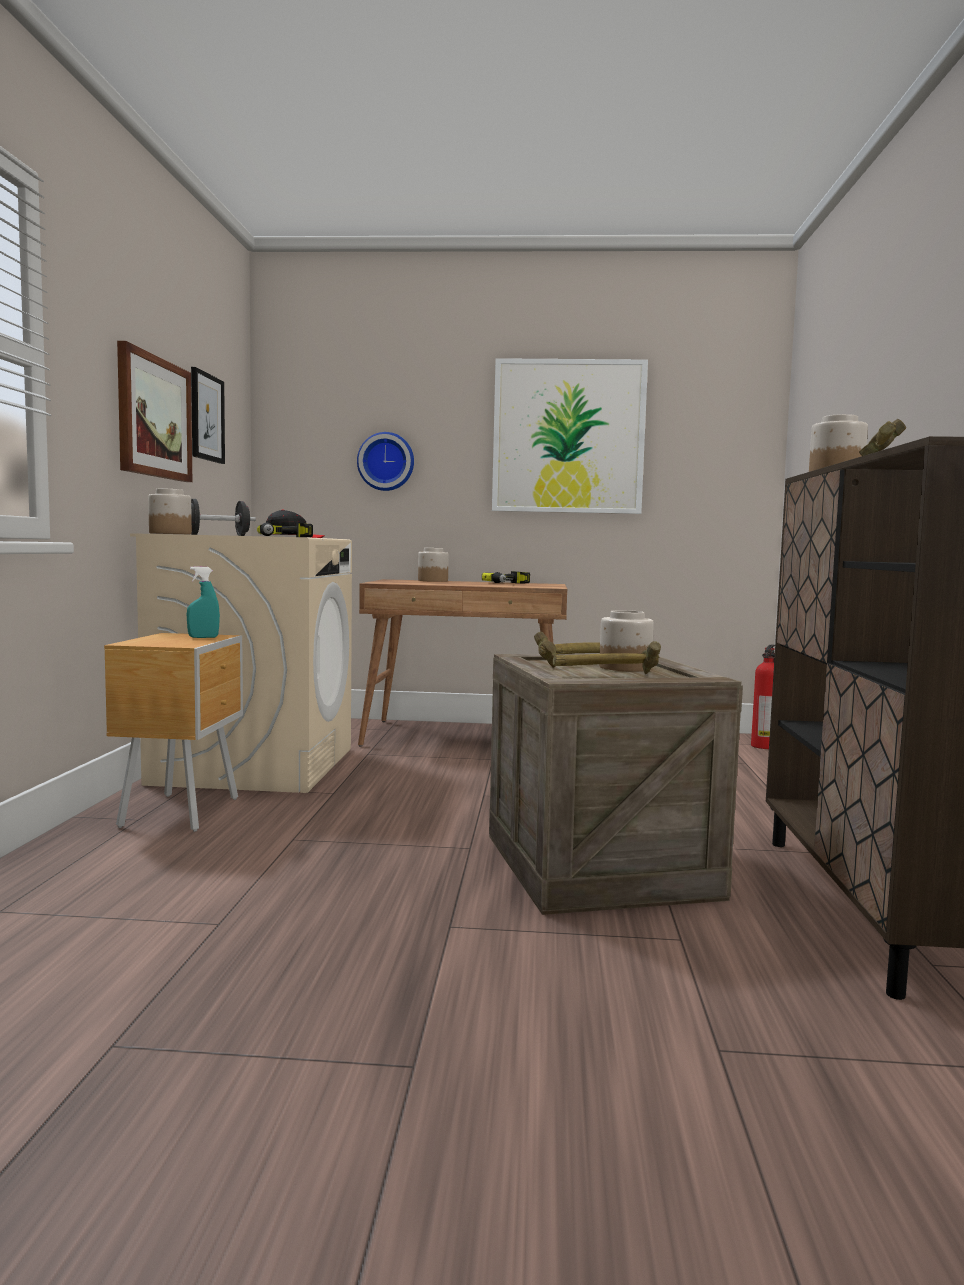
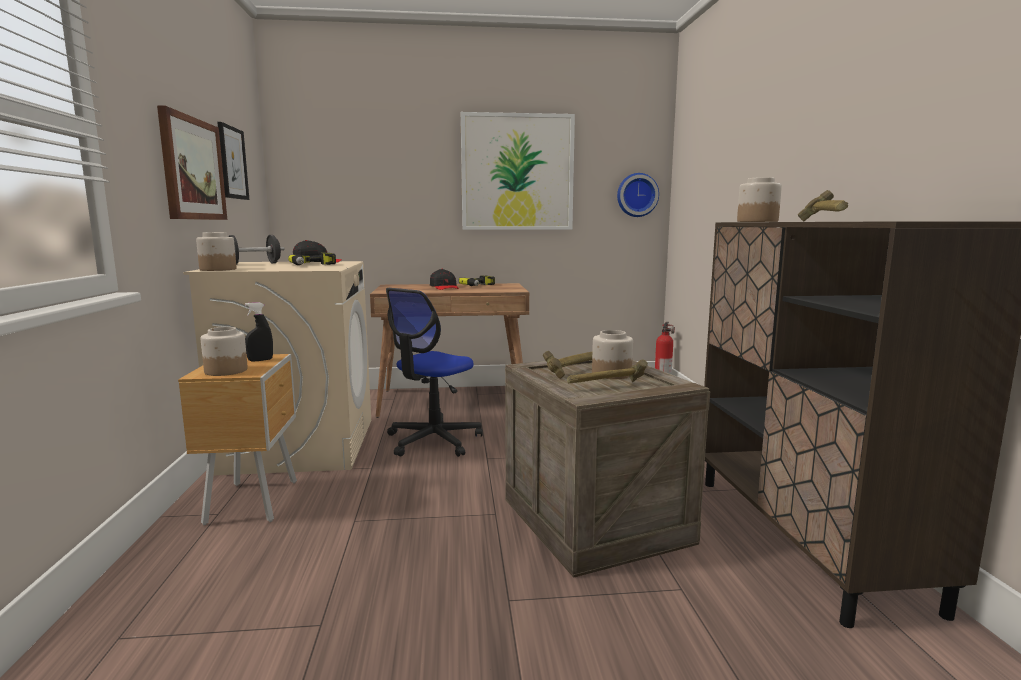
camera: 10 degrees left, 5 degrees up
turquoise spray bottle [187,566,220,638] -> black spray bottle [245,302,273,362]
wall clock [357,432,414,491] -> wall clock moved to [617,173,659,217]
jar [418,548,449,582] -> jar moved to [201,327,248,376]
none -> office chair [386,288,483,457]
none -> black cap [430,269,459,290]

